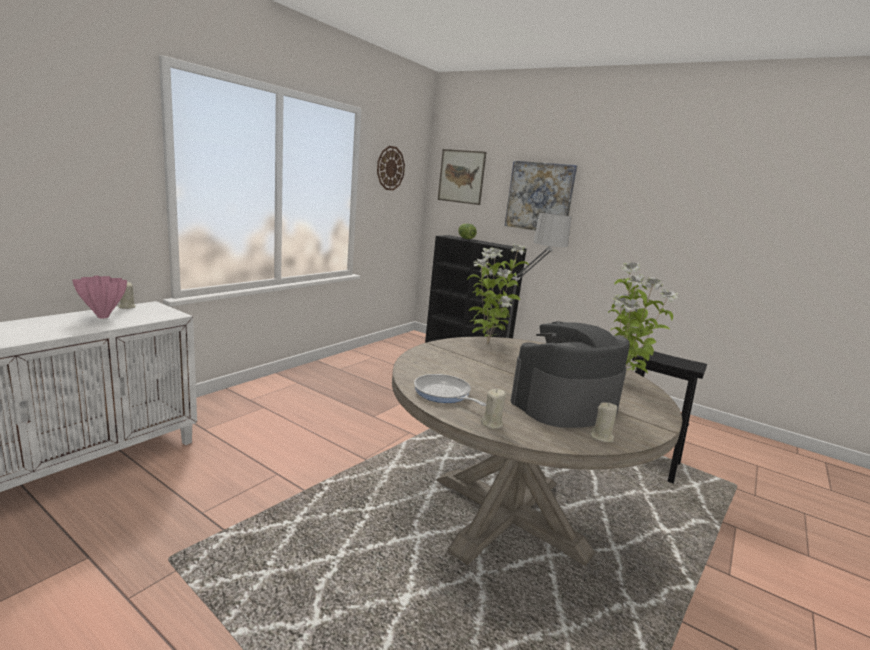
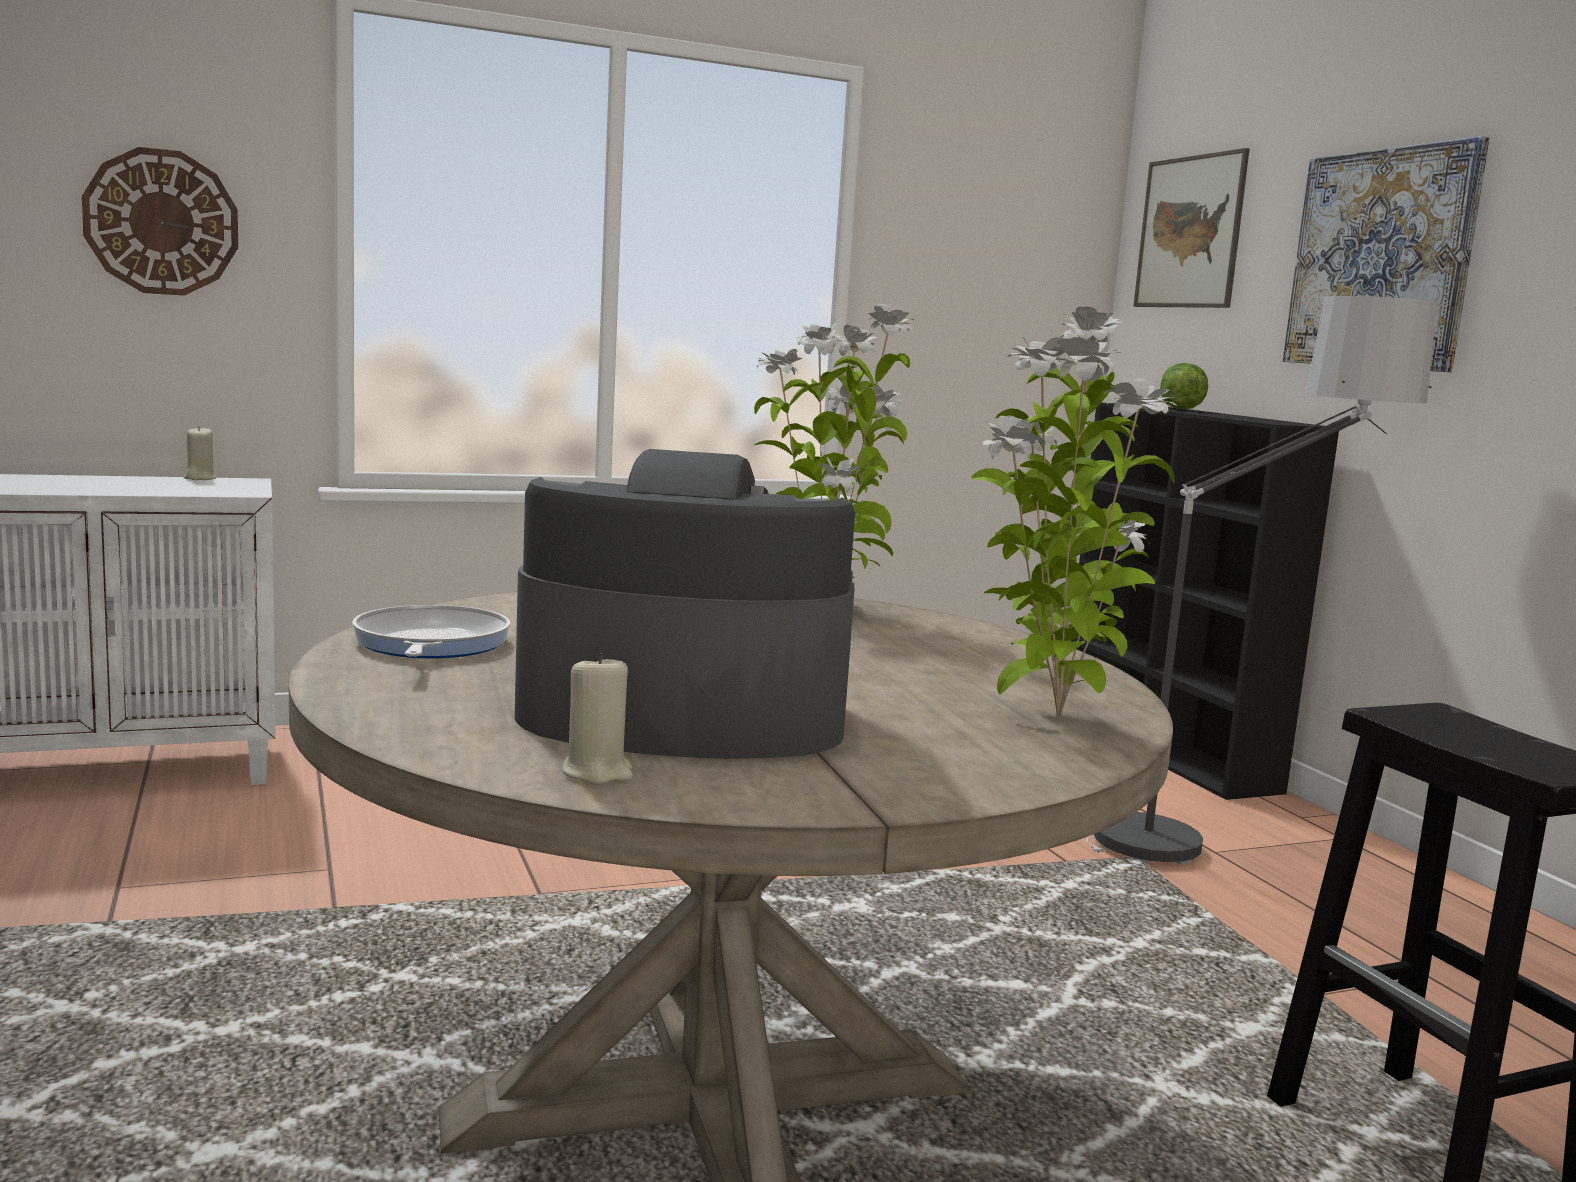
camera: 35 degrees right, 5 degrees down
pink vase [72,276,127,318] -> none
wall clock [377,146,405,190] -> wall clock moved to [82,147,238,296]
beige candle [480,389,506,429] -> none

